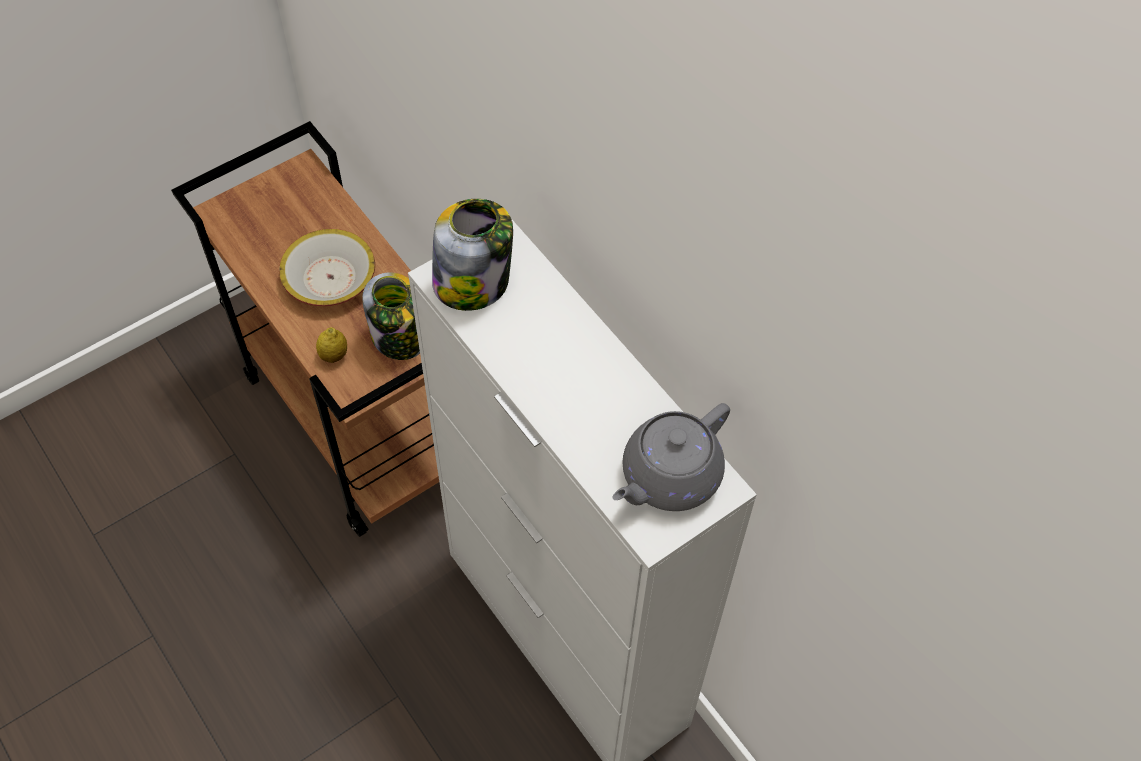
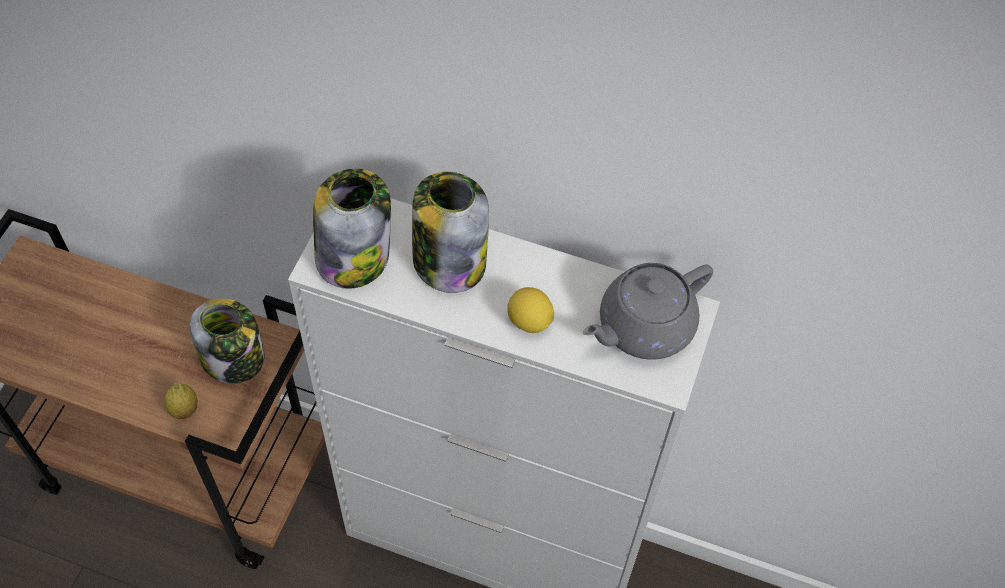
camera: 35 degrees left, 0 degrees up
bowl [279,229,375,307] -> none
grey teapot [613,403,730,511] -> grey teapot turned 45 degrees clockwise [583,263,713,360]
none -> jar [412,172,489,293]
none -> lemon [507,287,554,333]

